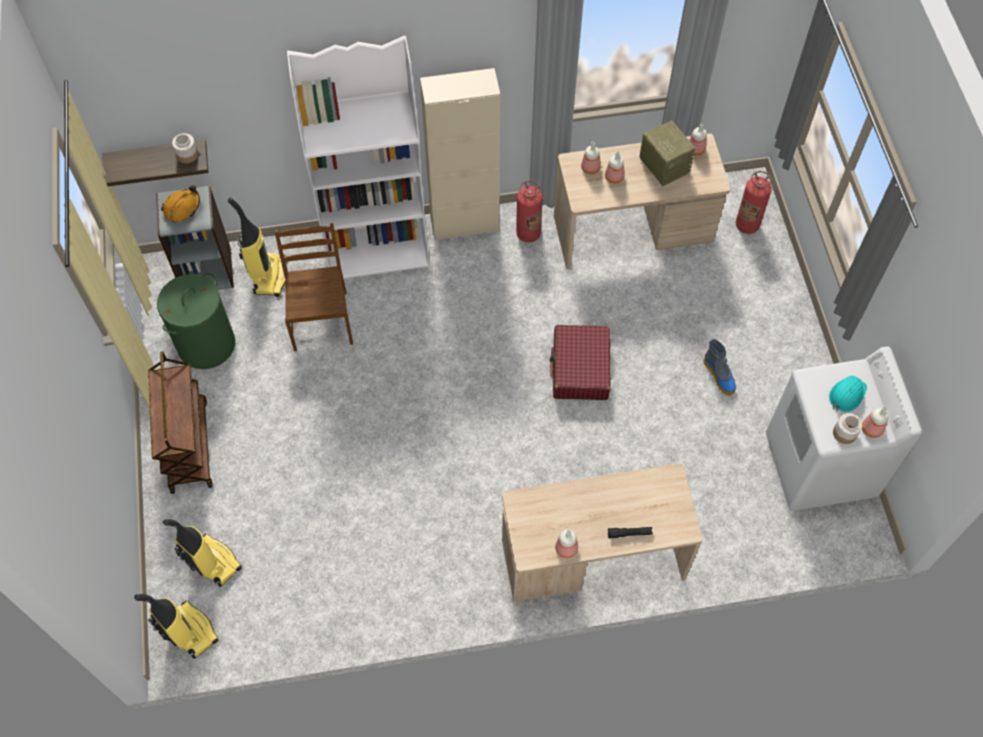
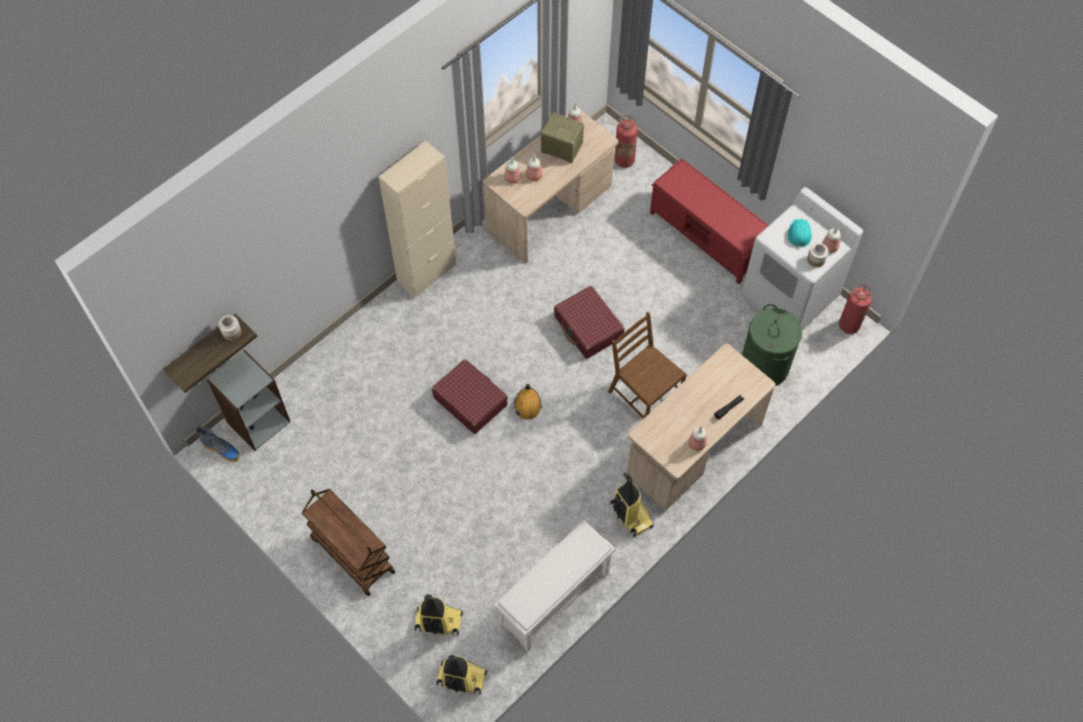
camera: 35 degrees left, 0 degrees up
green laundry basket [157,273,235,369] -> green laundry basket moved to [742,304,802,386]
orange hard hat [161,185,200,222] -> orange hard hat moved to [514,384,542,419]
vacuum cleaner [228,197,288,297] -> vacuum cleaner moved to [610,473,654,537]
brown chair [274,223,353,351] -> brown chair moved to [608,312,687,419]
white bookcase [287,36,430,279] -> none
fire extinguisher [516,181,542,243] -> fire extinguisher moved to [839,284,872,334]
boot [704,339,736,396] -> boot moved to [196,426,240,462]
none -> red suitcase [432,359,508,434]
none -> white shoe rack [494,520,616,652]
none -> red bench [650,158,769,284]

